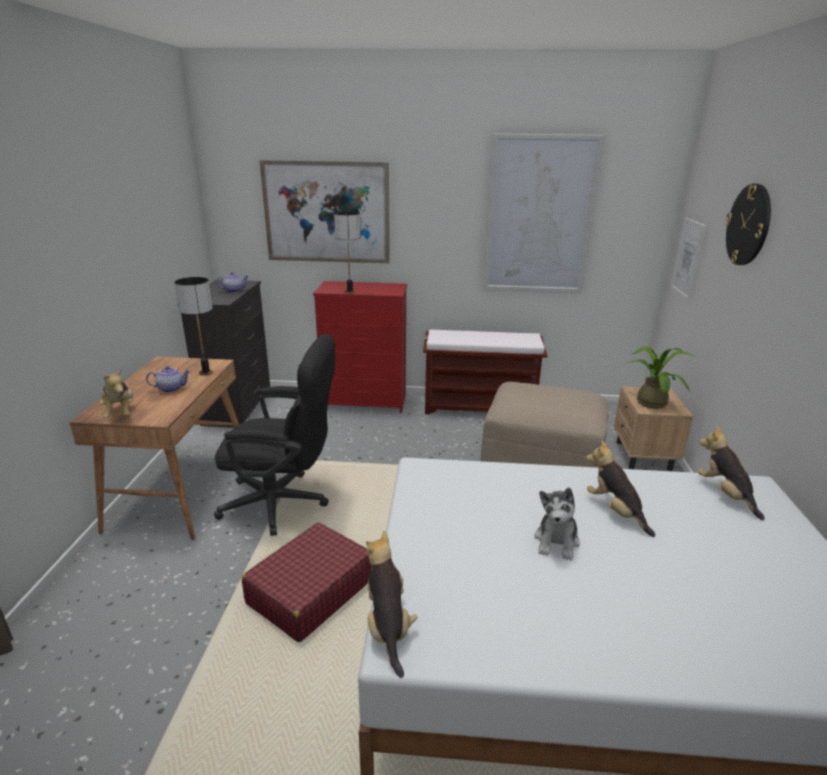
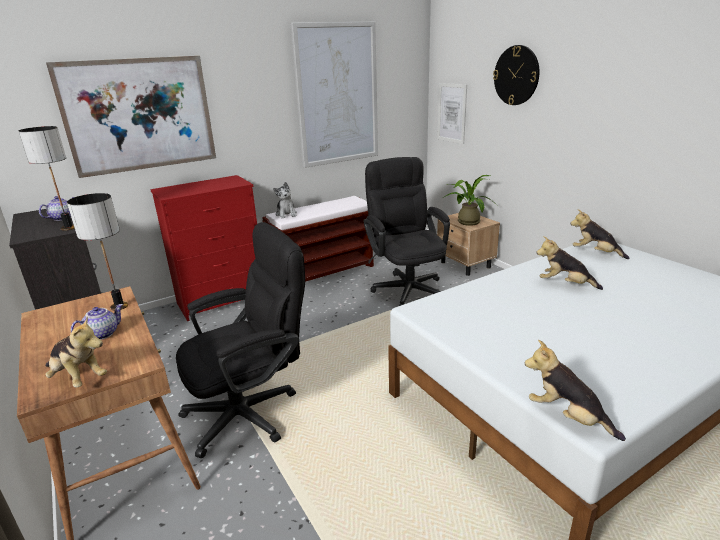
camera: 35 degrees left, 0 degrees up
red suitcase [242,522,372,642] -> none
table lamp [334,211,361,294] -> table lamp moved to [19,126,75,231]
beige ottoman [480,382,609,468] -> black office chair [363,157,450,306]
plush toy [535,488,580,561] -> plush toy moved to [273,182,297,218]

